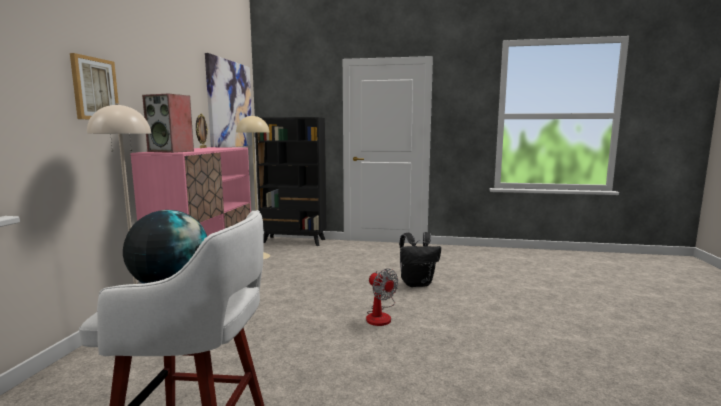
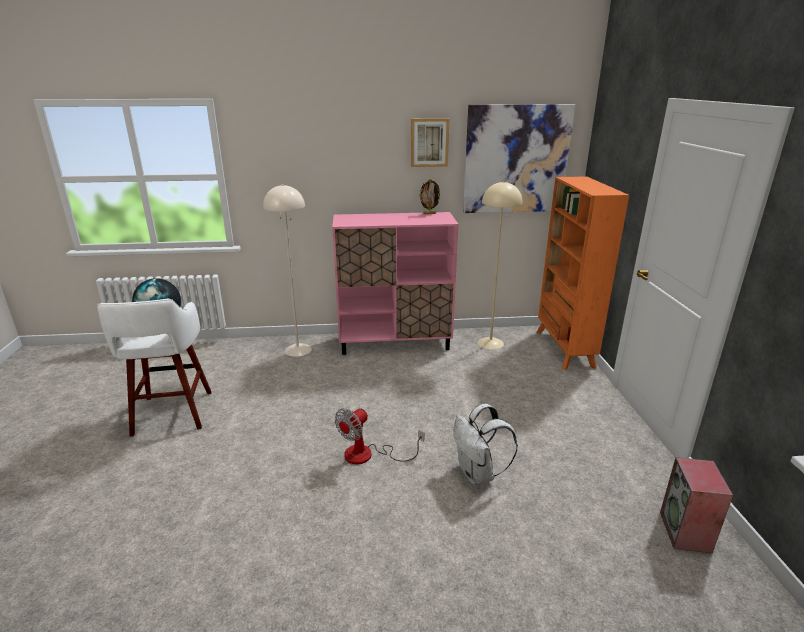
camera: 75 degrees right, 15 degrees up
picture [70,53,119,120] -> picture moved to [411,118,449,167]
speaker [142,94,194,153] -> speaker moved to [660,457,733,553]
black bookcase [255,117,326,246] -> orange bookcase [536,177,629,370]
black backpack [399,232,441,287] -> white backpack [453,404,518,485]

